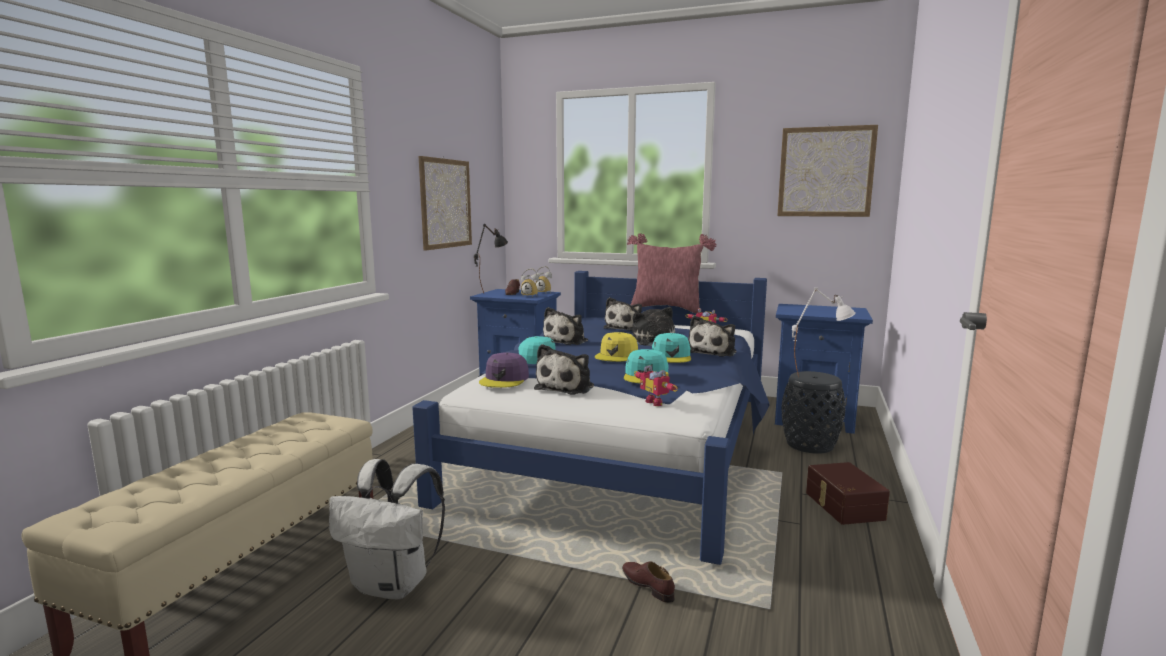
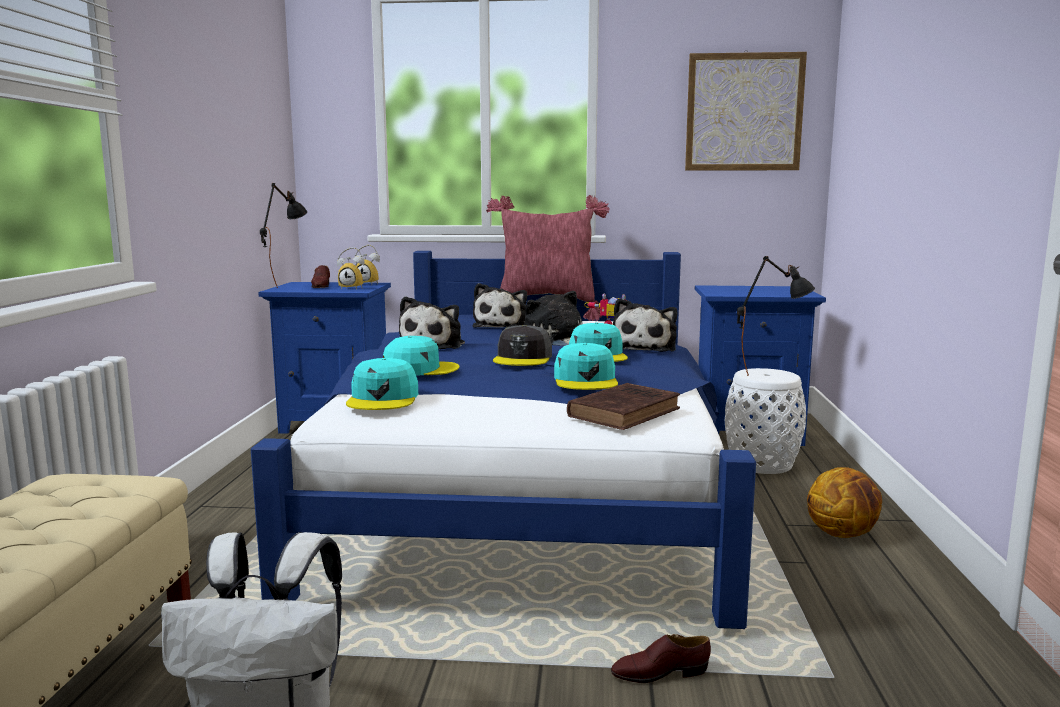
camera: 15 degrees left, 0 degrees up
picture [419,156,472,251] -> none
purple cap [479,352,529,388] -> turquoise cap [346,358,418,410]
plush toy [534,344,594,394] -> none
yellow cap [595,332,638,362] -> grey cap [493,325,552,366]
brown shoe [622,561,675,603] -> brown shoe turned 45 degrees counterclockwise [611,634,711,683]
toy robot [634,365,678,406] -> brown book [567,383,680,430]
black stool [781,371,845,454] -> white stool [725,368,806,474]
white table lamp [792,287,856,375] -> black table lamp [737,256,815,376]
brown storage box [806,462,890,525] -> basketball [807,467,882,538]

